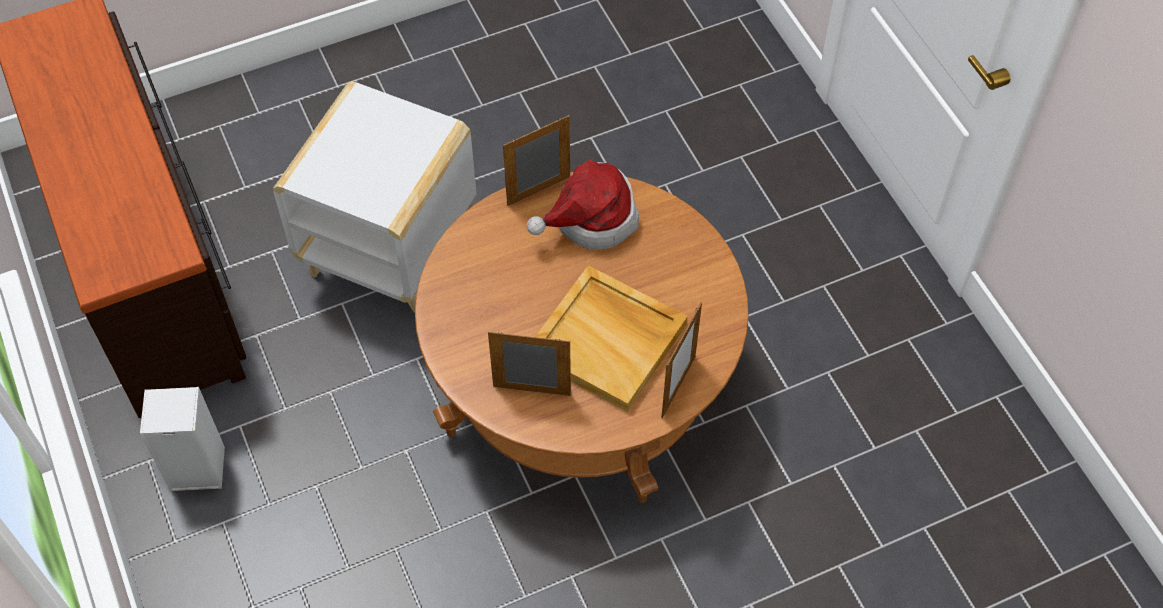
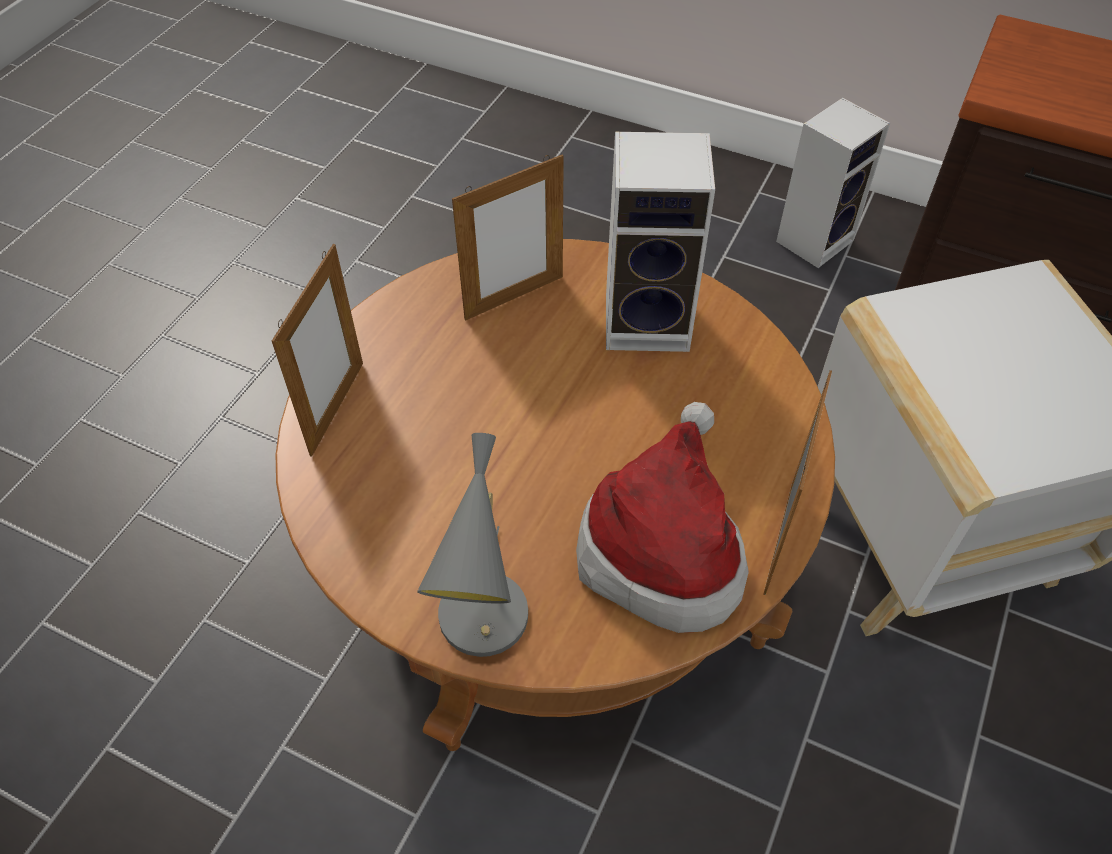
camera: 140 degrees right, 5 degrees down
beige tray [535,265,688,412] -> none
picture frame [661,302,702,418] -> picture frame turned 150 degrees counterclockwise [272,244,363,457]
none -> grey table lamp [417,433,528,657]
none -> speaker [606,131,715,352]

